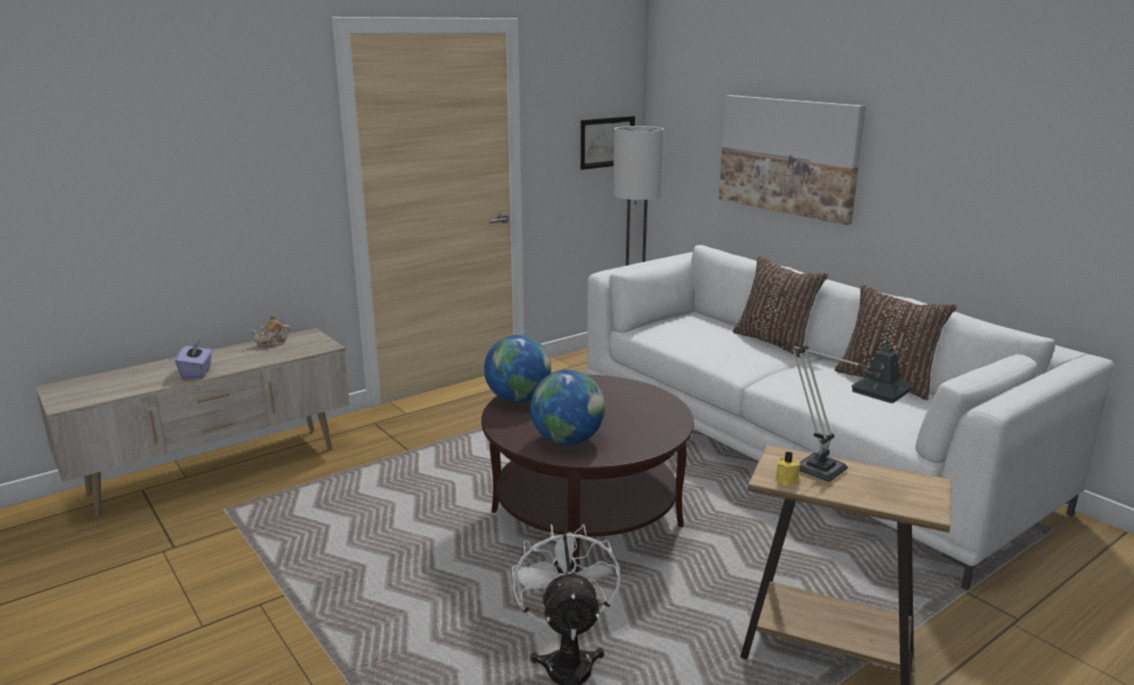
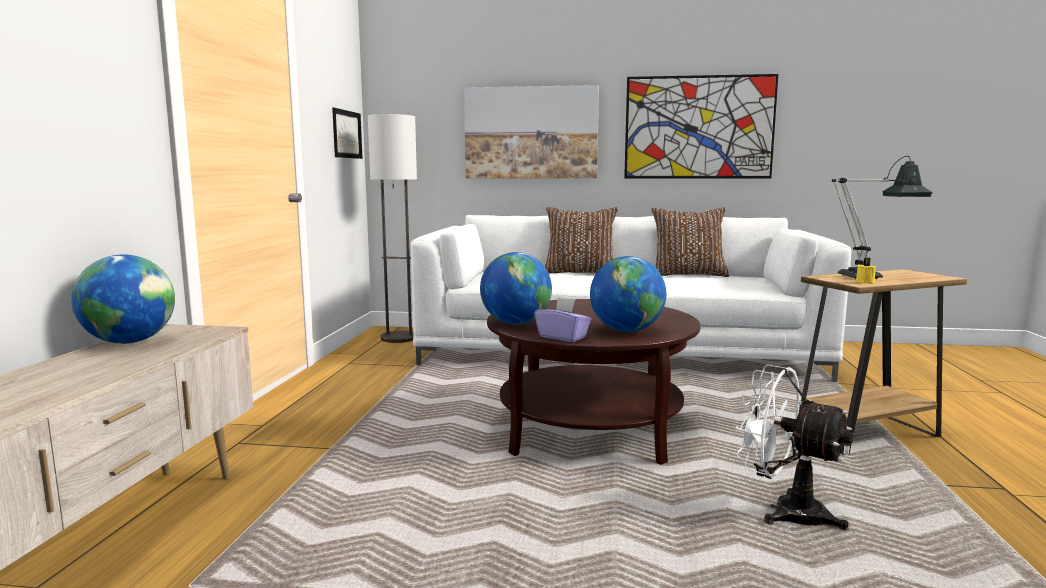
camera: 45 degrees left, 10 degrees down
purple tissue box [175,341,212,379] -> purple tissue box moved to [534,297,591,342]
teapot [251,315,290,348] -> globe [71,255,175,344]
none -> picture [624,74,778,179]

